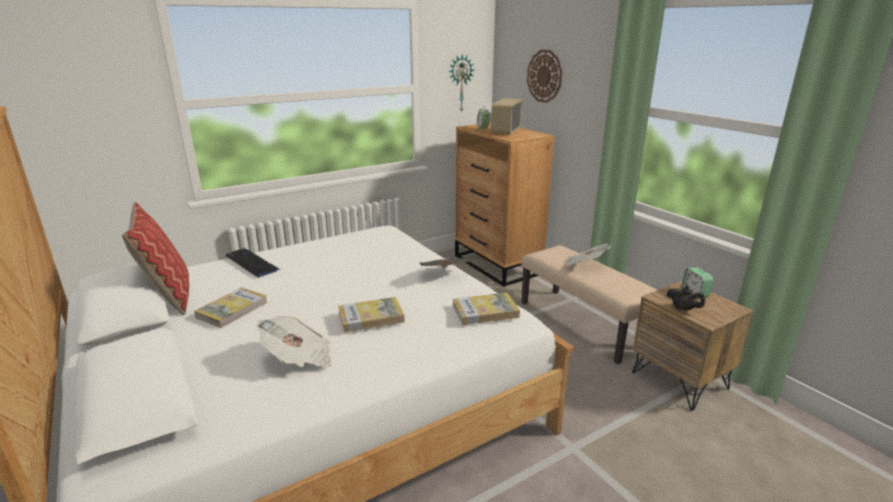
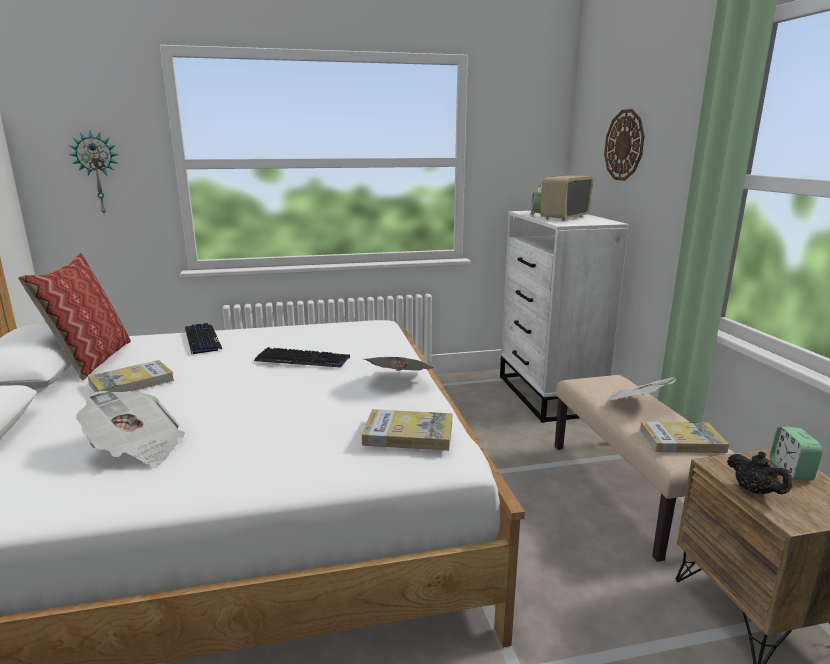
camera: 20 degrees right, 5 degrees down
book [338,297,405,332] -> book moved to [639,421,729,453]
wall clock [449,54,474,113] -> wall clock moved to [69,130,119,216]
brown dresser [455,123,554,287] -> white dresser [500,211,629,423]
none -> keyboard [254,347,350,368]

